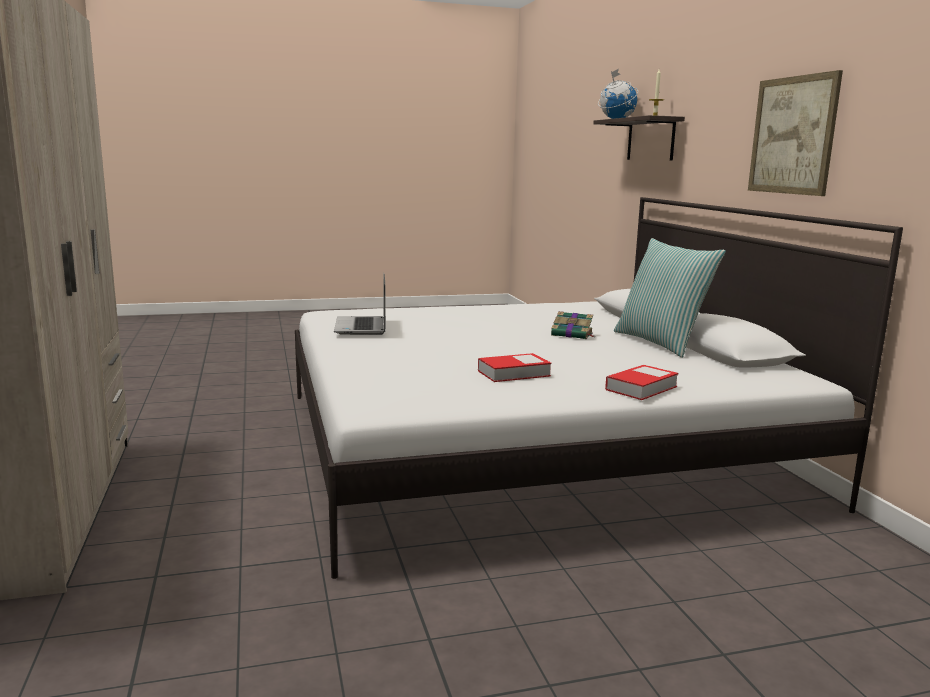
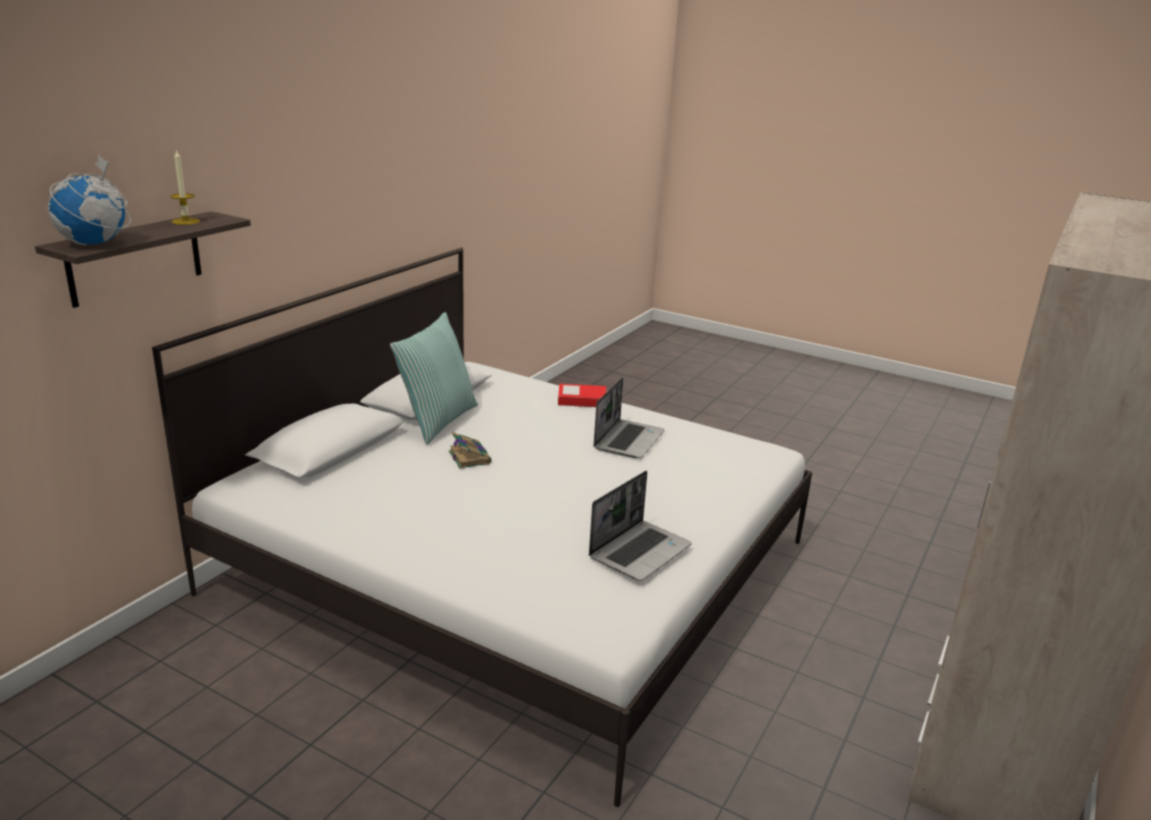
camera: 135 degrees left, 10 degrees up
book [478,353,552,382] -> laptop [593,377,665,458]
picture [748,70,843,196] -> none

